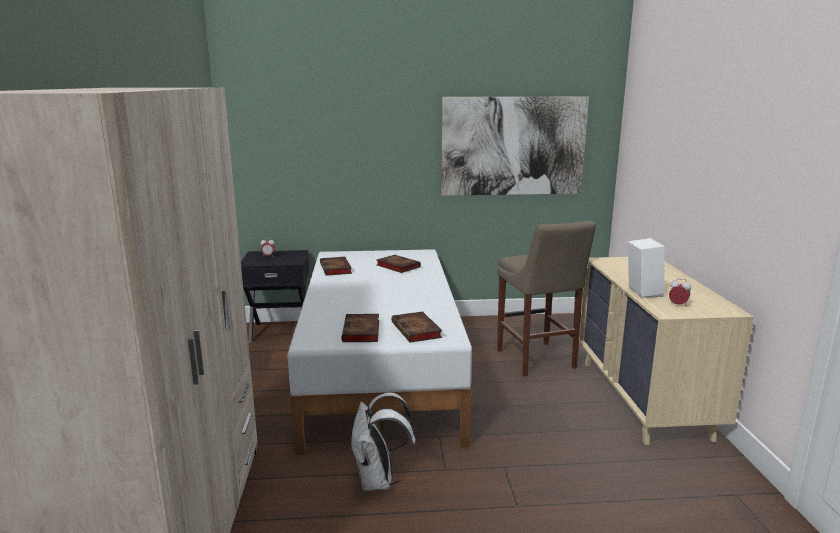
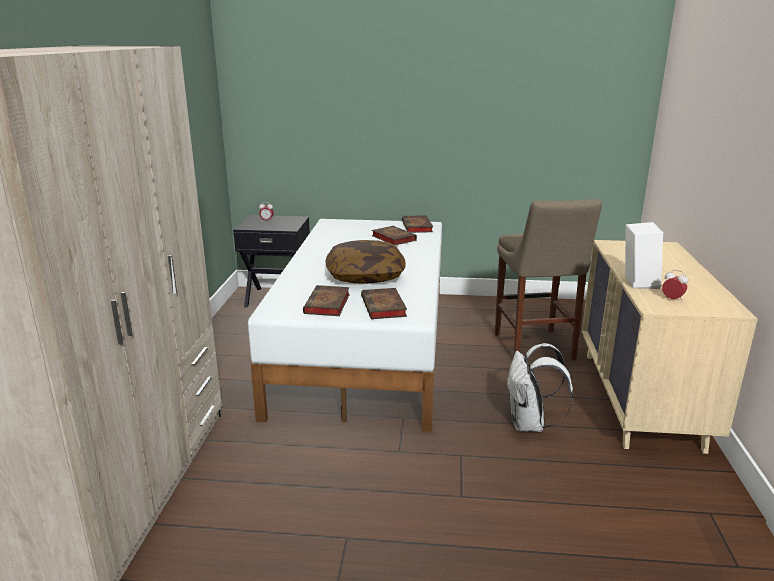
camera: 10 degrees right, 5 degrees up
book [320,257,352,276] -> book moved to [402,215,433,233]
white backpack [350,393,418,491] -> white backpack moved to [507,343,574,432]
picture [441,97,589,196] -> none
none -> pillow [325,240,406,284]

